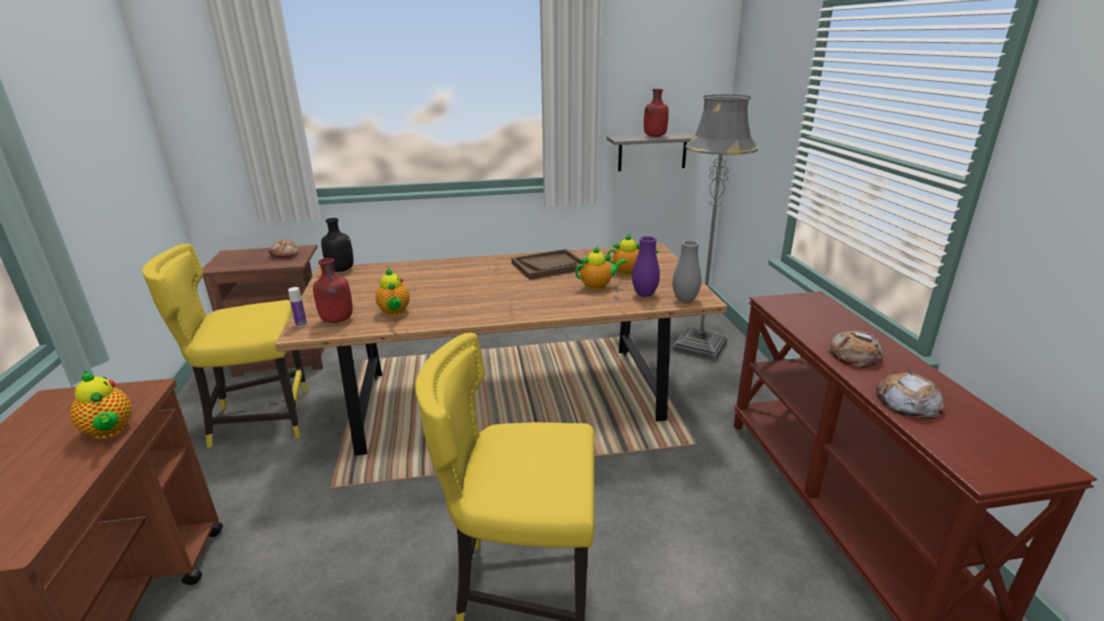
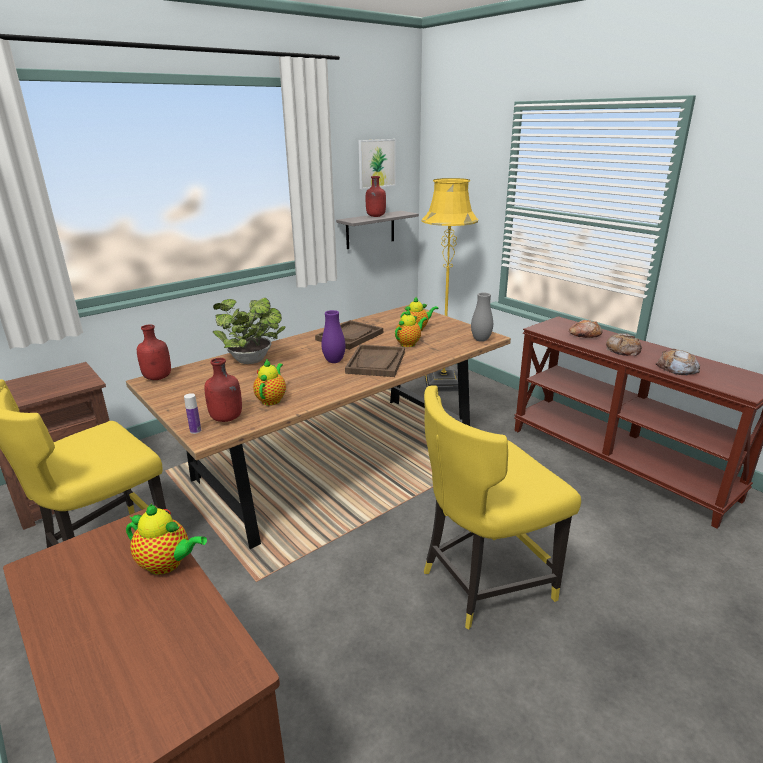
camera: 30 degrees left, 0 degrees up
bread [268,240,299,258] -> bread moved to [569,320,603,338]
black bottle [321,218,354,272] -> red bottle [137,324,171,380]
teapot [375,268,410,316] -> teapot turned 120 degrees counterclockwise [253,359,286,405]
purple vase [632,236,660,297] -> purple vase moved to [321,310,346,363]
grey floor lamp [672,95,758,361] -> yellow floor lamp [422,178,478,392]
none -> potted plant [213,298,285,364]
none -> brown tray [345,344,405,377]
none -> picture [359,139,396,189]

